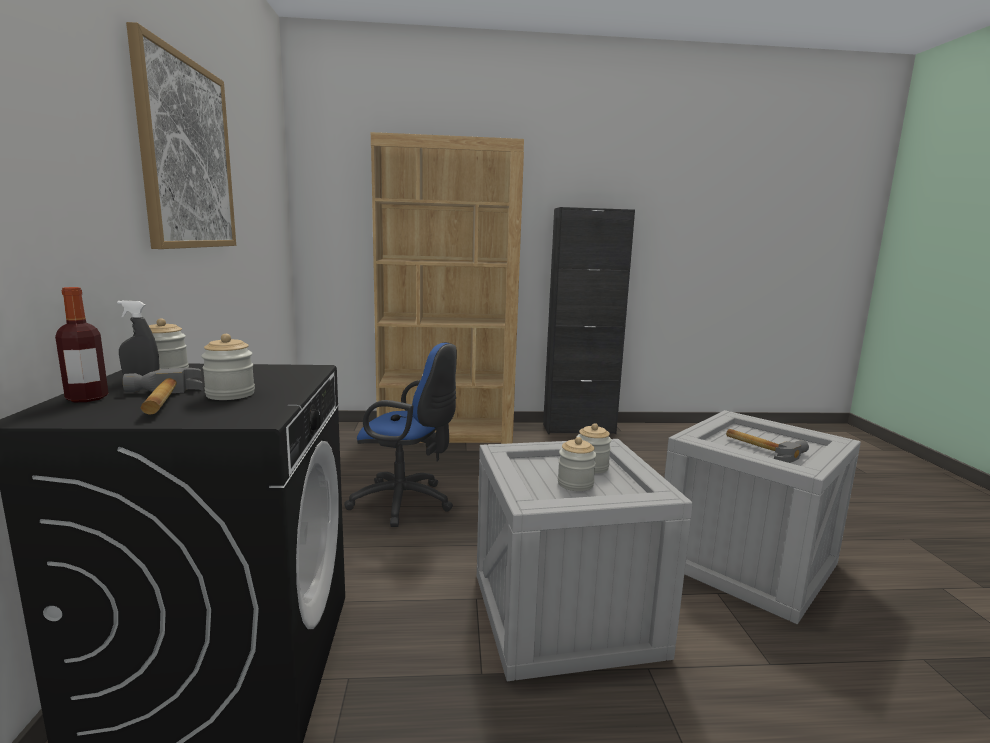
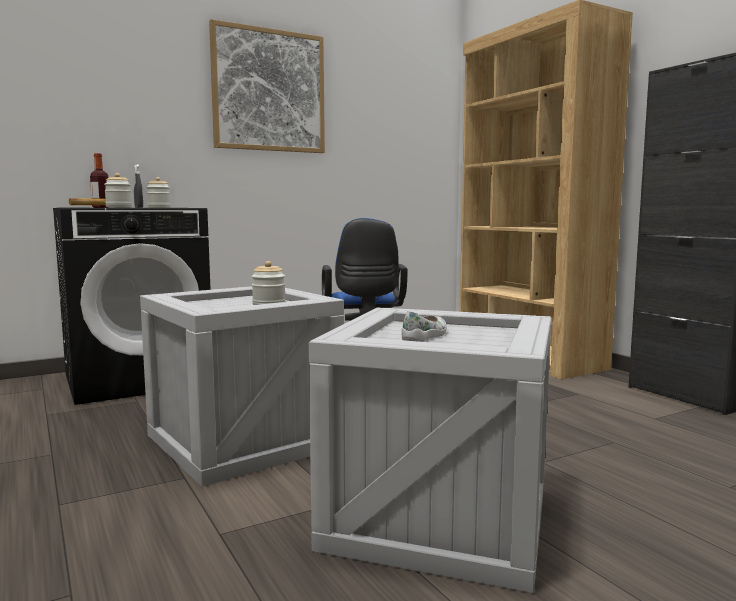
camera: 65 degrees right, 5 degrees down
jar [558,437,596,491] -> none
hammer [726,429,809,463] -> white shoe [401,311,447,342]

